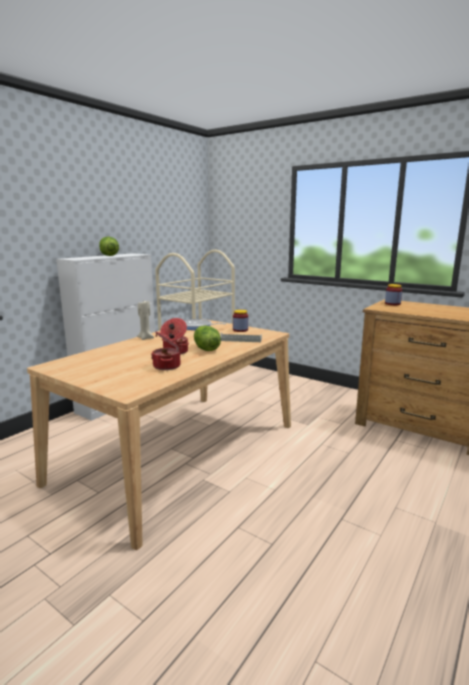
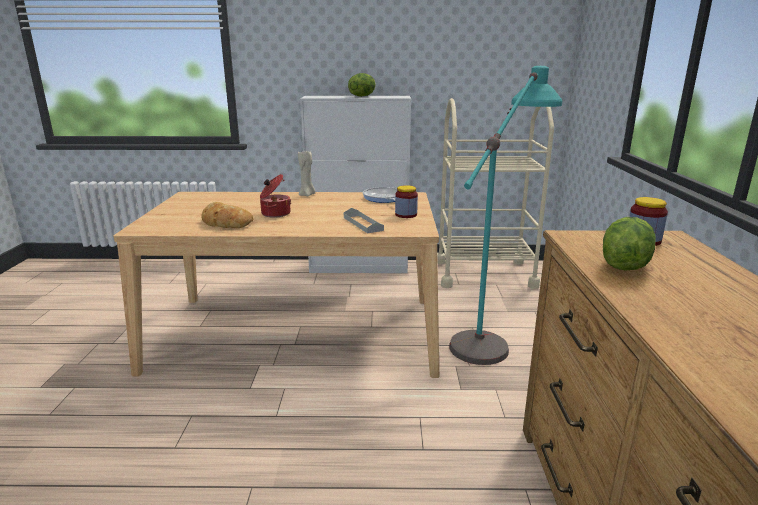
camera: 55 degrees right, 5 degrees up
cooking pot [151,332,181,370] -> bread [201,202,254,228]
lettuce [194,326,221,351] -> lettuce moved to [603,217,656,271]
none -> turquoise floor lamp [449,66,562,365]

